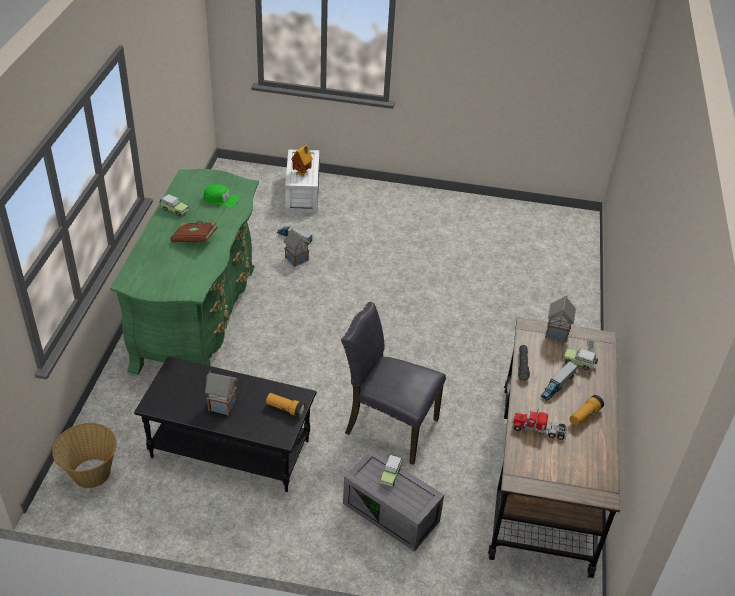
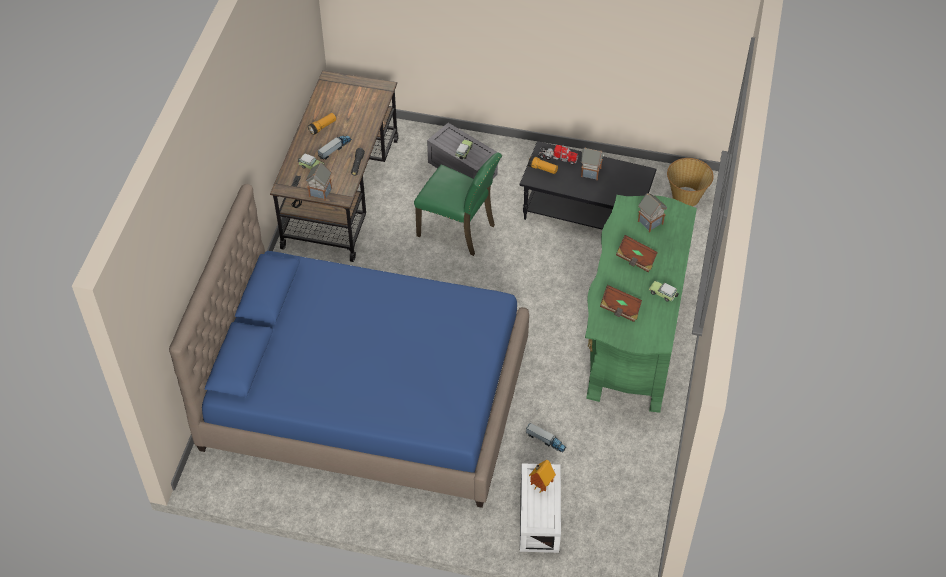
camera: 175 degrees left, 10 degrees up
green cap [203,184,239,207] -> brown book [600,285,642,322]
toy house [284,229,310,267] -> toy house moved to [638,193,667,232]
grey chair [341,302,446,465] -> green chair [414,152,502,256]
toy truck [512,409,567,440] -> toy truck moved to [538,144,578,165]
none -> blue bed [169,184,529,508]

